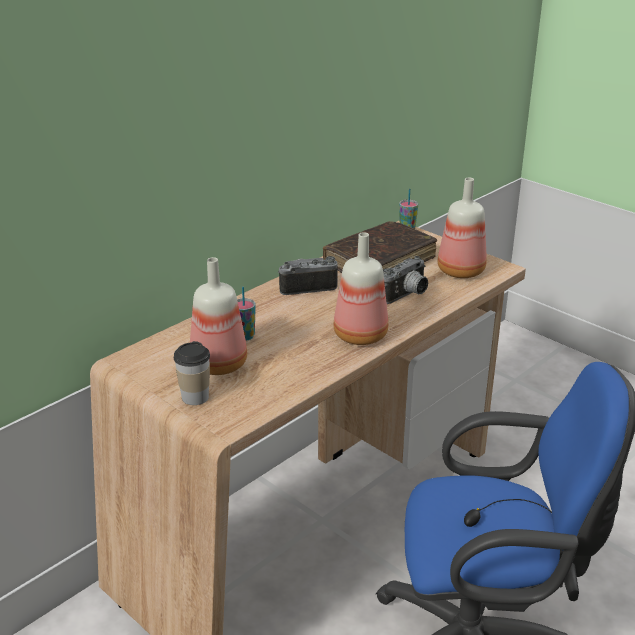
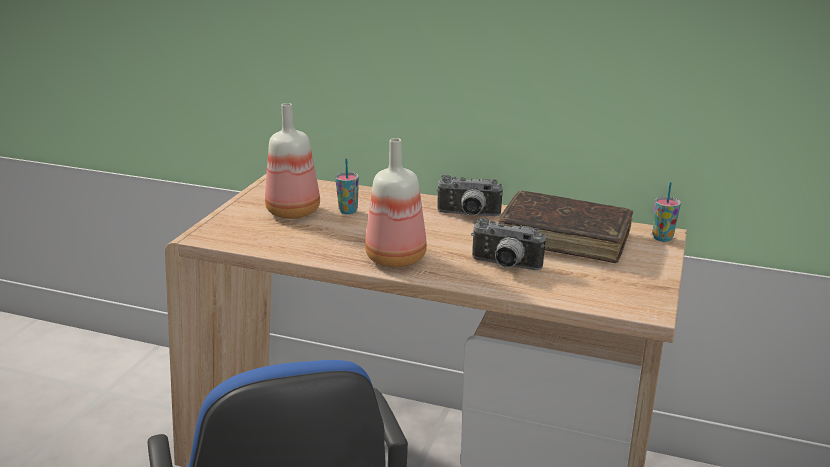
camera: 65 degrees right, 5 degrees down
cup [174,341,210,405] -> none
camera [278,256,338,295] -> camera turned 135 degrees clockwise [436,175,503,216]
bottle [438,178,487,278] -> none

